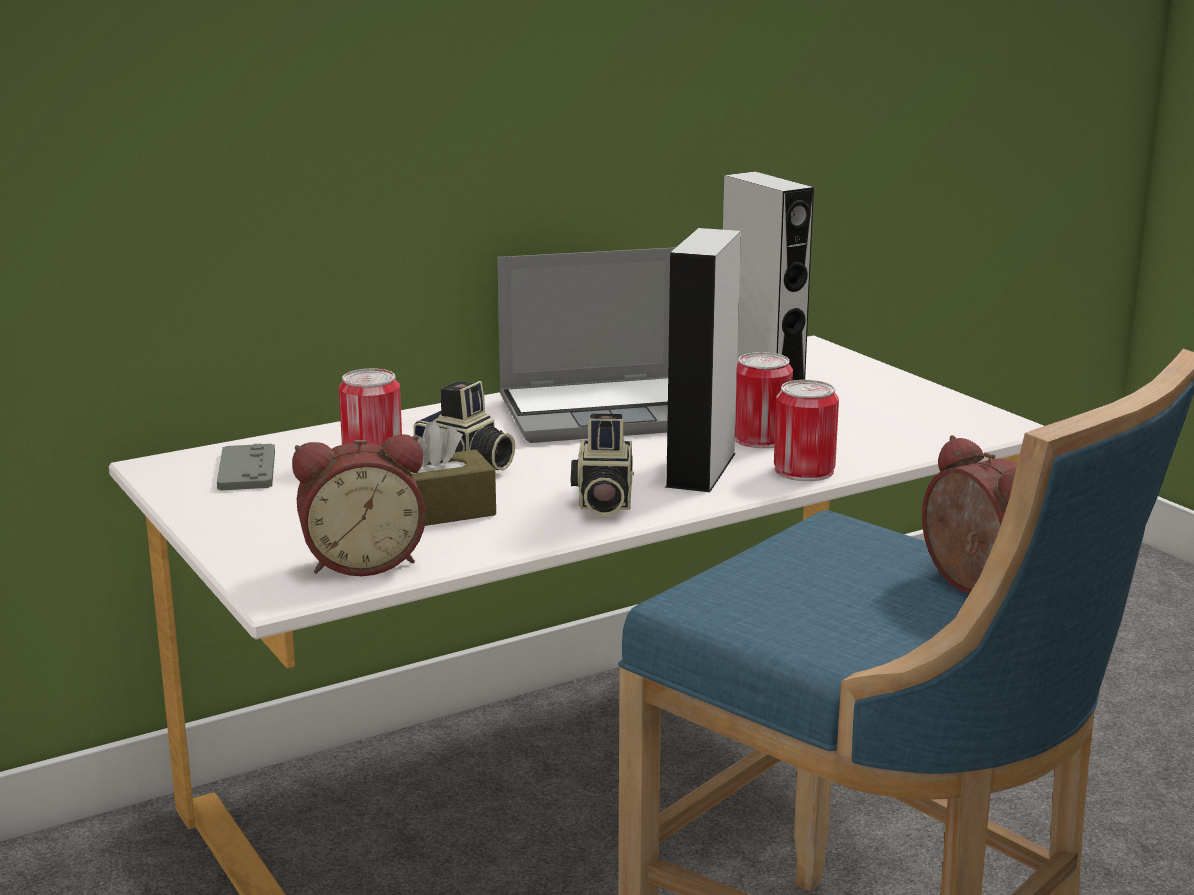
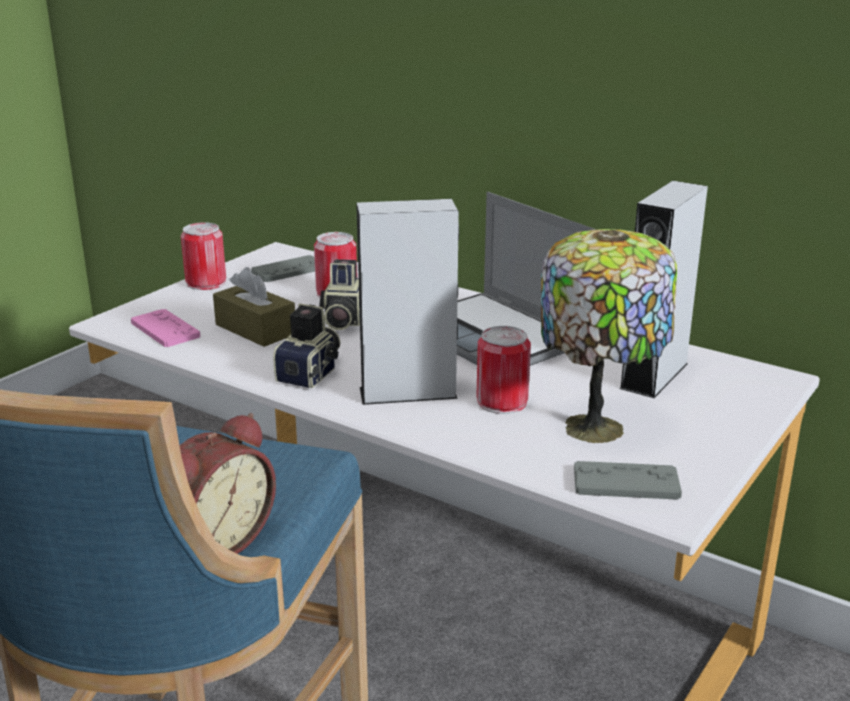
camera: 65 degrees right, 5 degrees up
alarm clock [292,434,426,576] -> pink game controller [131,309,200,347]
camera [571,414,634,516] -> camera turned 135 degrees clockwise [273,303,340,388]
can [774,380,839,481] -> can moved to [181,222,226,290]
none -> table lamp [541,229,677,443]
none -> grey game controller [574,461,682,500]

